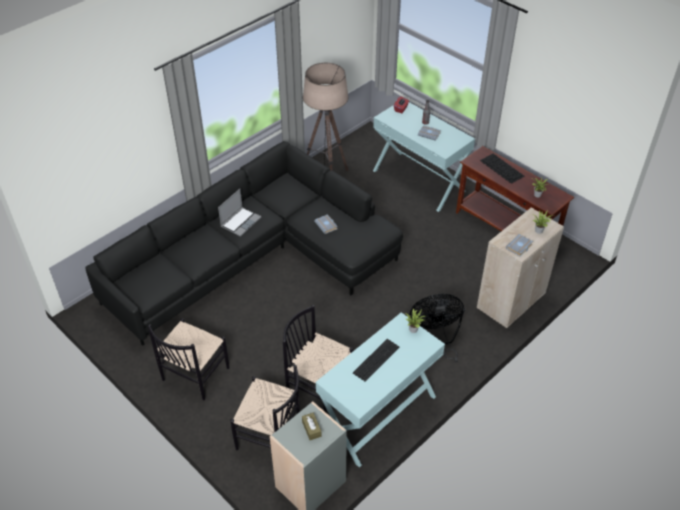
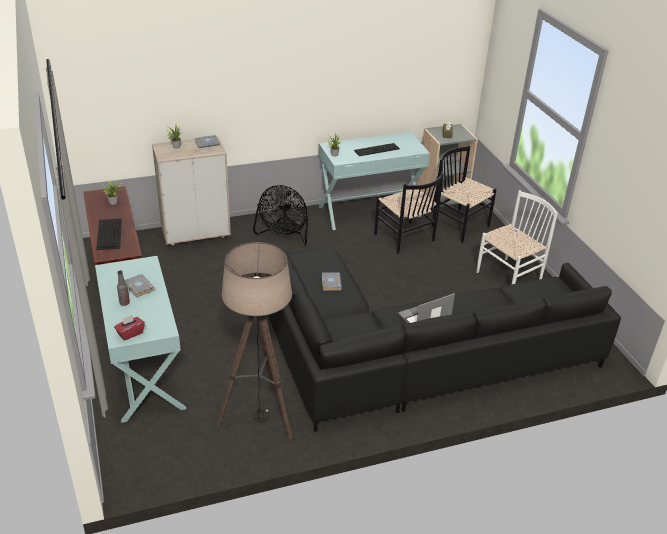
camera: 155 degrees left, 10 degrees down
black chair [148,318,229,400] -> white chair [476,190,558,284]

